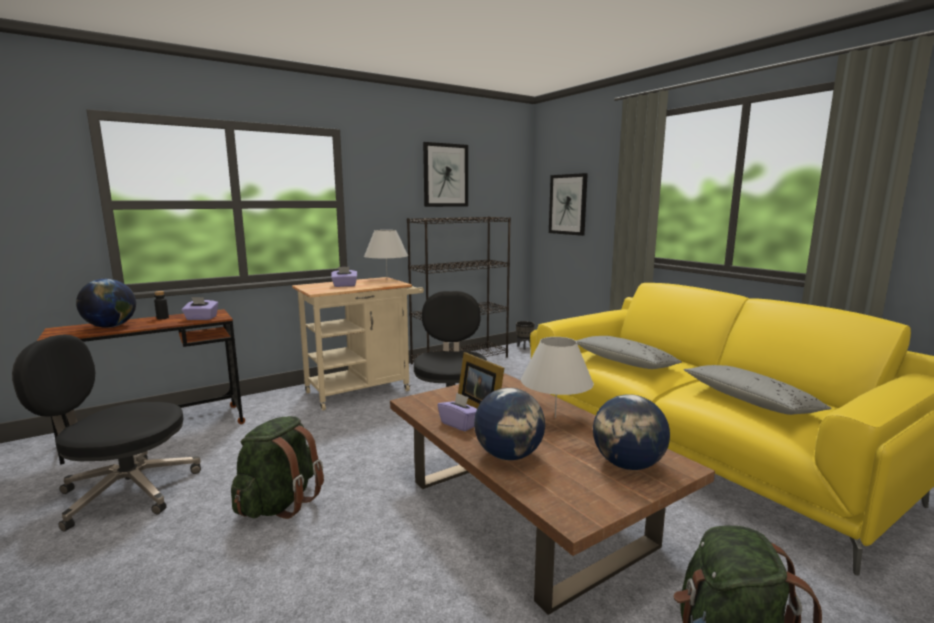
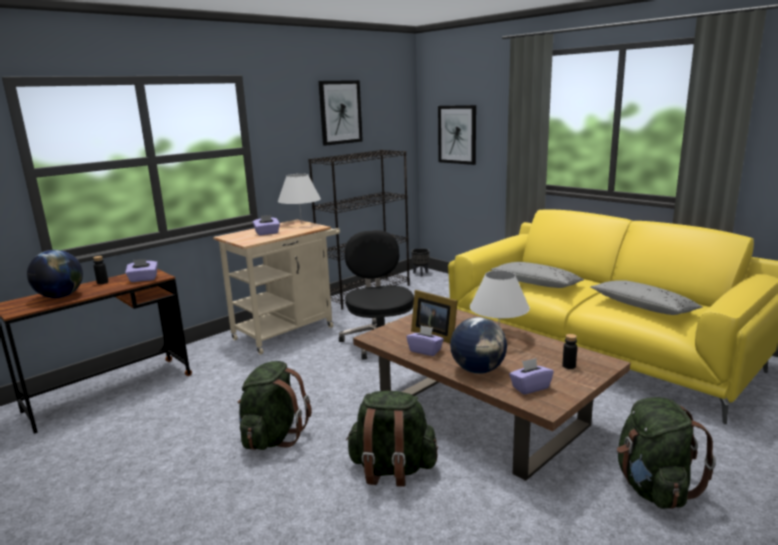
camera: 10 degrees left, 5 degrees up
black office chair [12,335,201,532] -> none
globe [593,394,670,470] -> black bottle [563,334,577,369]
none -> green backpack [346,391,438,486]
none -> purple tissue box [509,358,554,395]

